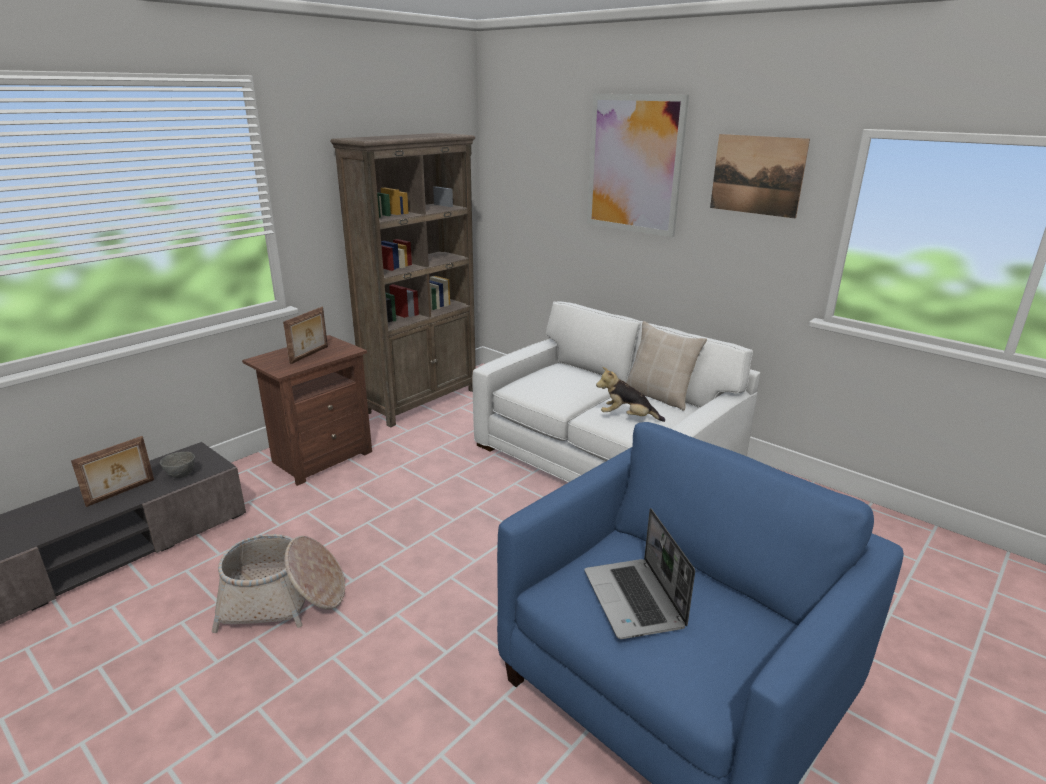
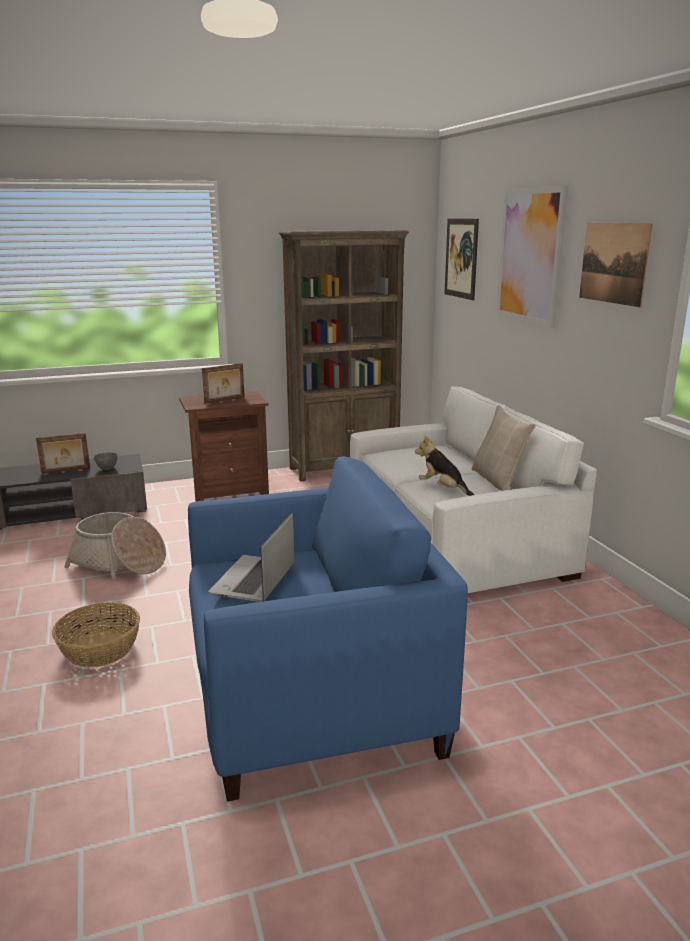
camera: 30 degrees right, 5 degrees down
none -> basket [52,602,140,668]
none -> picture [444,219,479,300]

